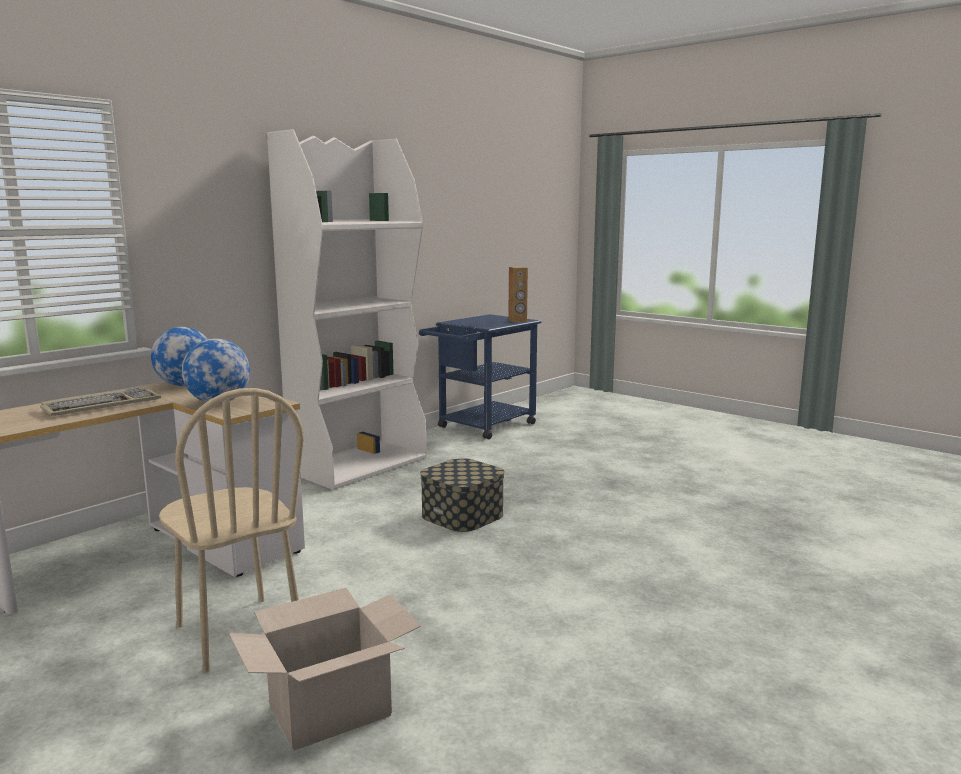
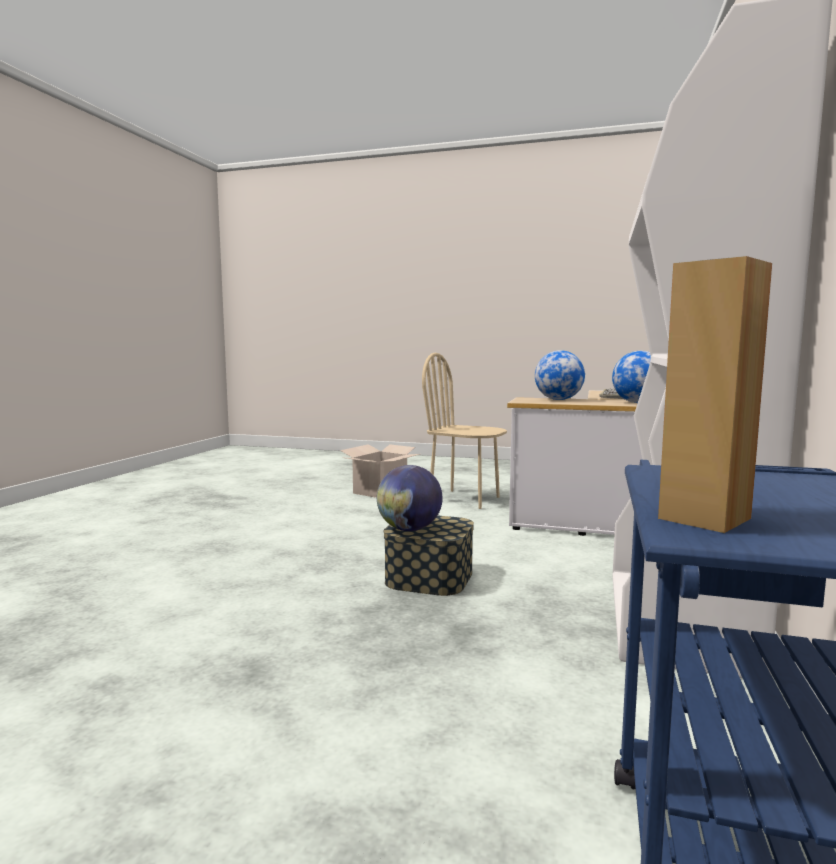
camera: 155 degrees right, 5 degrees down
none -> globe [377,465,442,531]

